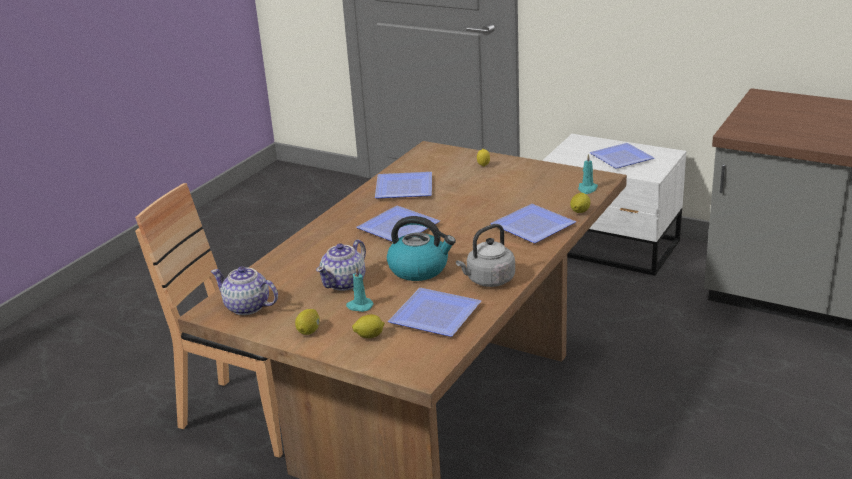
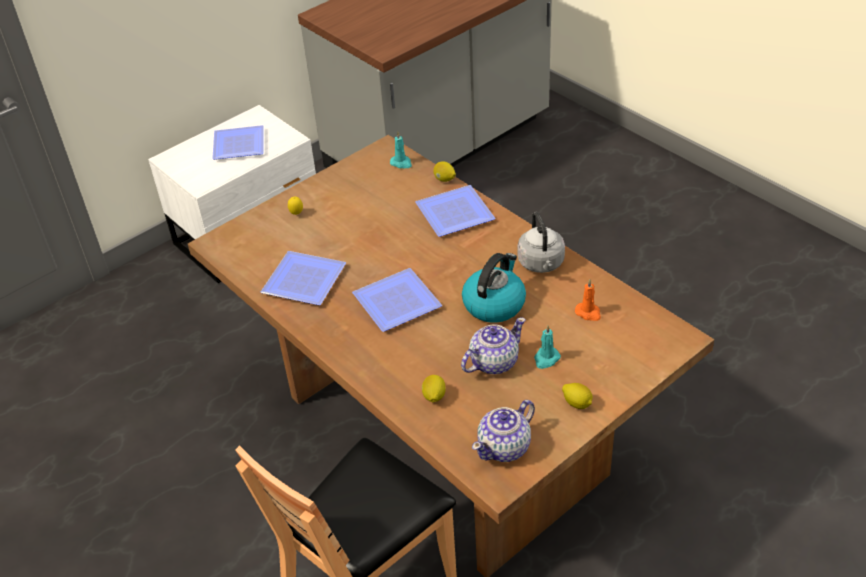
camera: 70 degrees left, 15 degrees up
teapot [316,239,366,291] -> teapot turned 90 degrees counterclockwise [461,317,526,374]
lemon [352,314,385,338] -> lemon moved to [422,375,446,402]
plate [388,288,481,337] -> orange candle [575,279,601,321]

